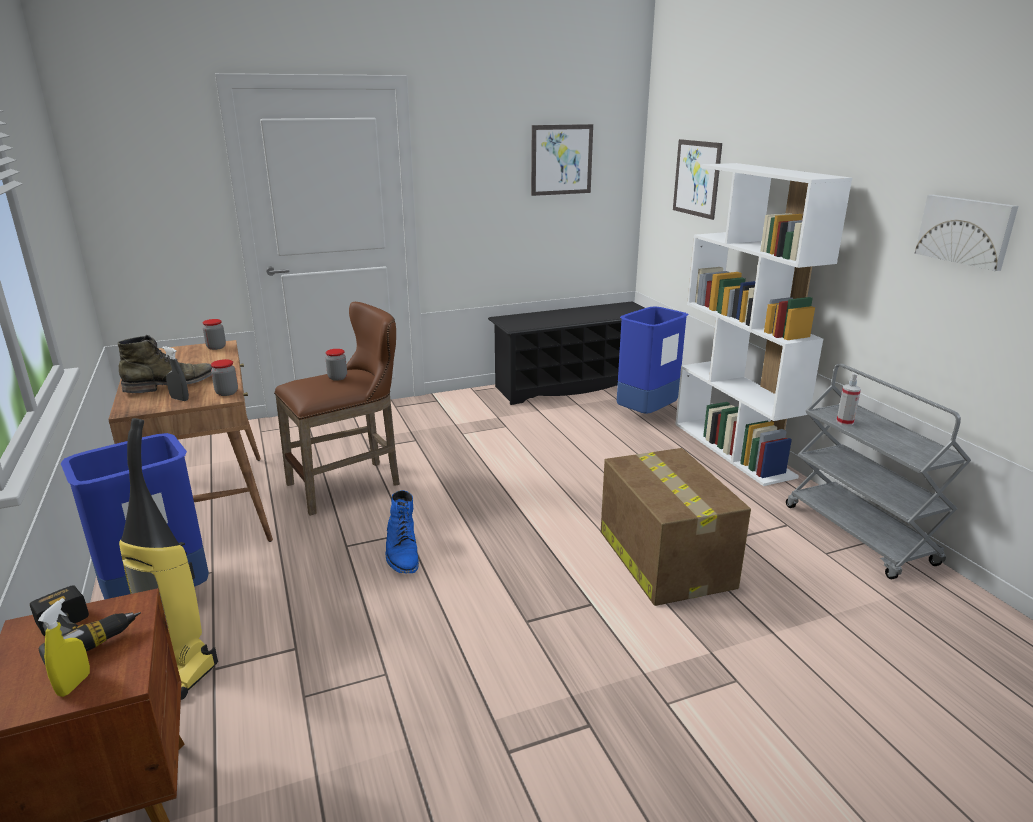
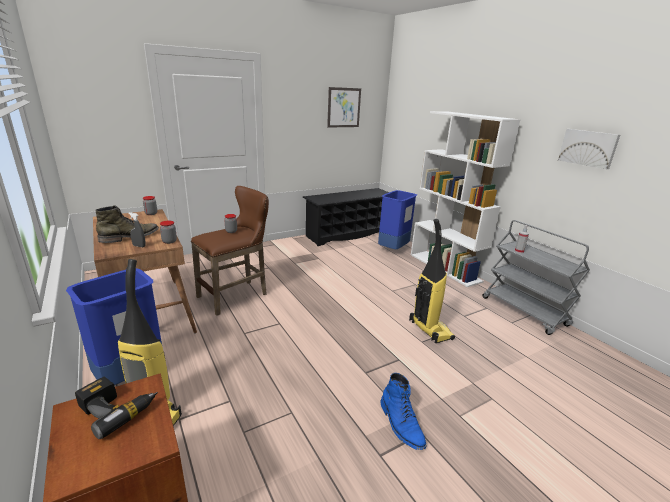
camera: 10 degrees left, 0 degrees up
yellow spray bottle [38,598,90,697] -> none
blue boot [385,490,419,573] -> blue boot moved to [380,373,426,450]
cardboard box [601,448,751,606] -> vacuum cleaner [409,219,455,343]
picture [673,139,722,220] -> none

